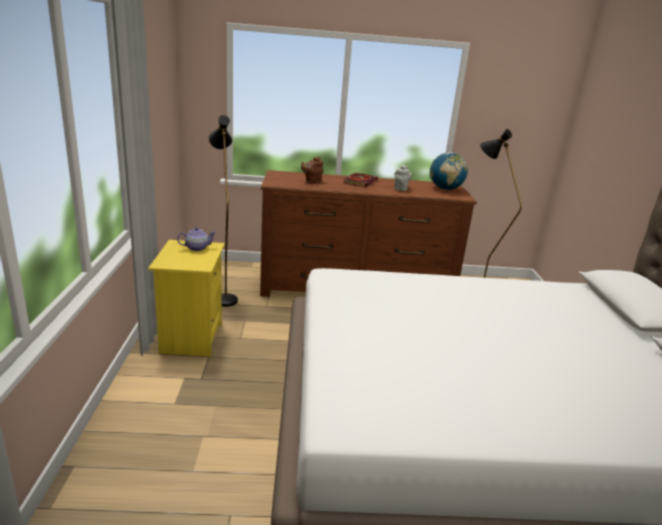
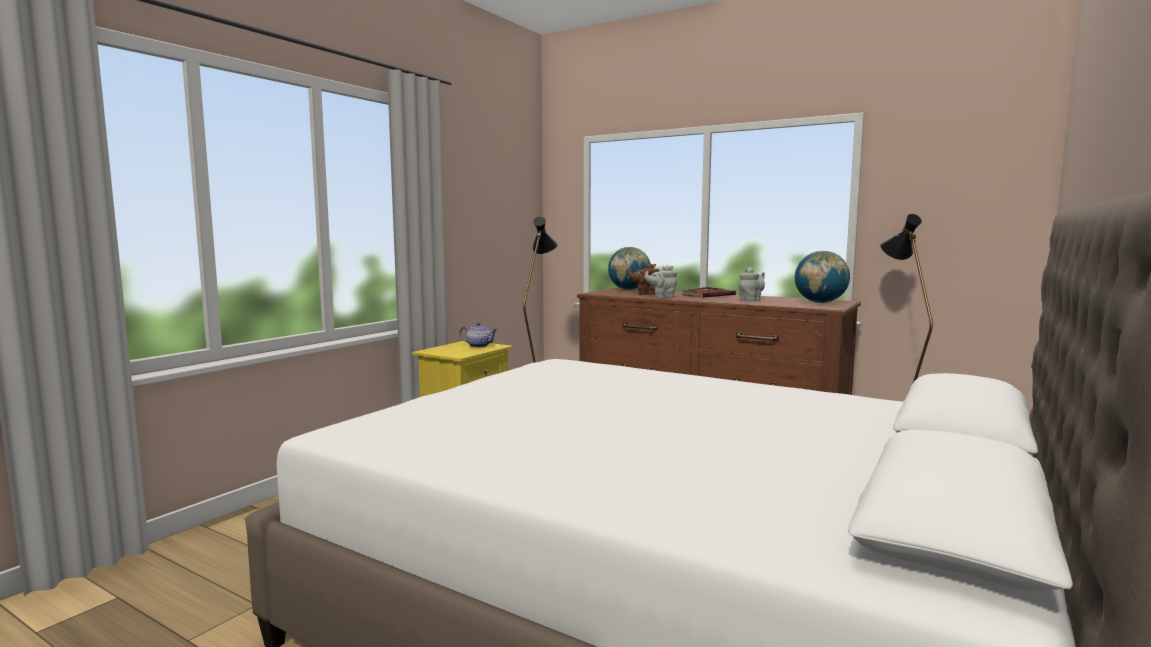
camera: 35 degrees right, 15 degrees down
none -> globe [608,247,651,290]
none -> grey teapot [645,265,677,298]

